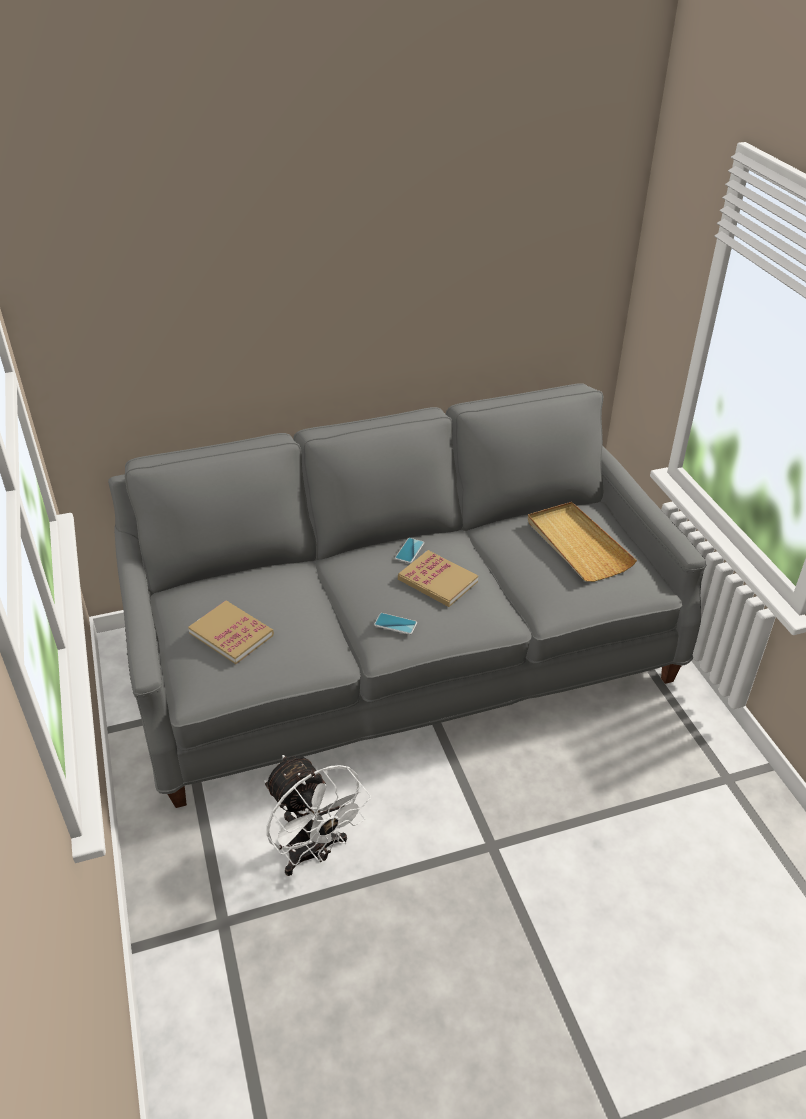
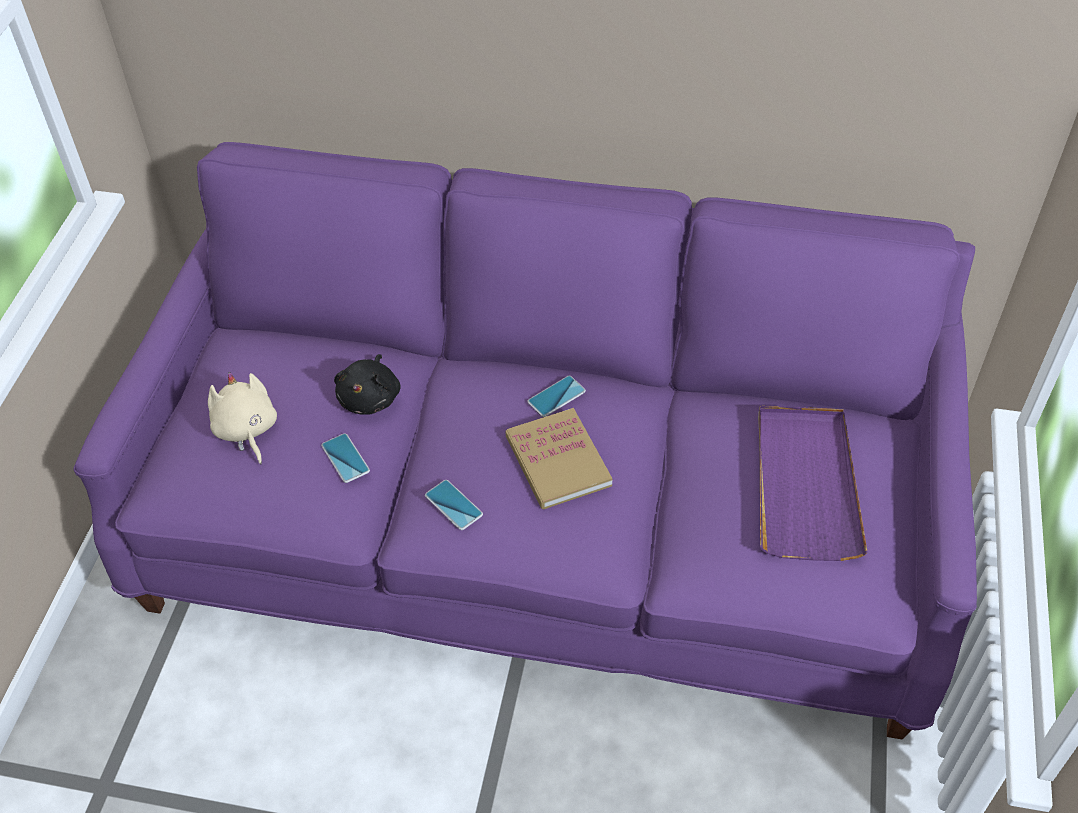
camera: 30 degrees right, 10 degrees up
grey sofa [108,383,706,808] -> purple sofa [73,142,977,739]
book [188,601,274,664] -> beige plush toy [208,372,277,464]
white fan [264,755,371,876] -> none
beige tray [528,502,637,582] -> purple tray [758,406,868,561]
none -> phone [321,433,370,483]
none -> black plush toy [334,354,401,415]

